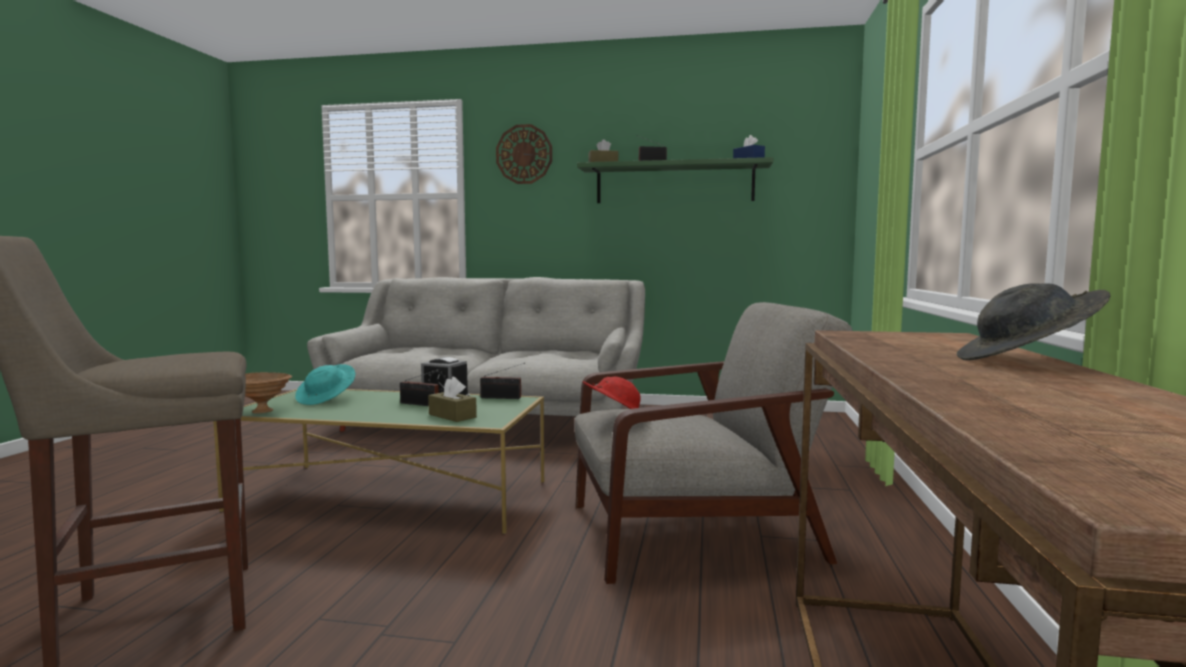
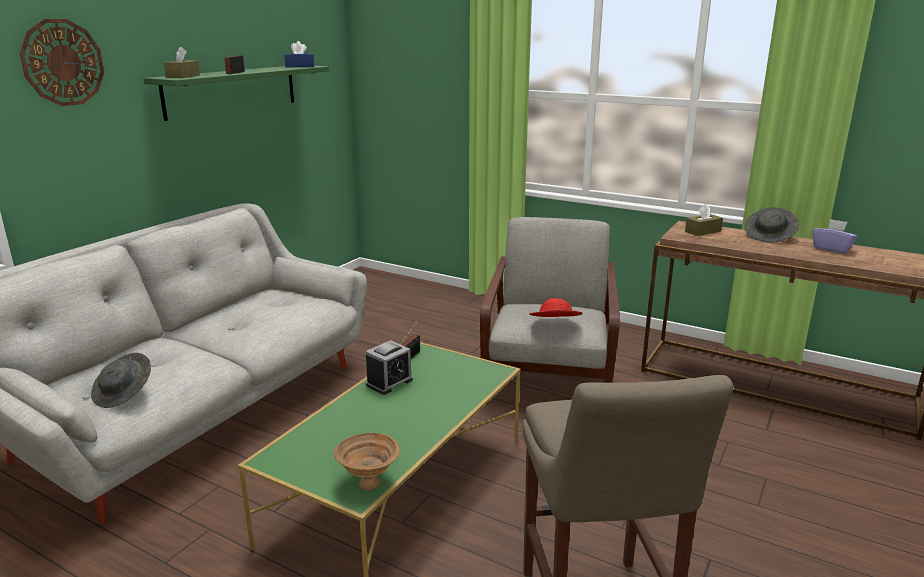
camera: 70 degrees left, 15 degrees up
turquoise hat [295,364,355,405] -> none
radio [400,369,441,406] -> none
brown tissue box [428,377,477,422] -> brown tissue box moved to [685,204,723,236]
none -> grey hat [91,353,151,408]
none -> purple tissue box [812,219,857,254]

